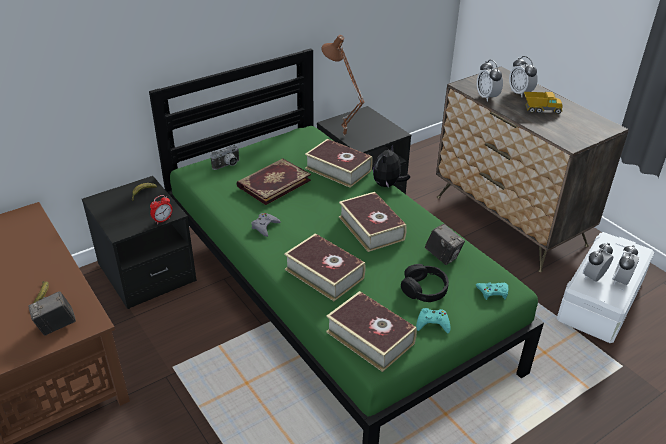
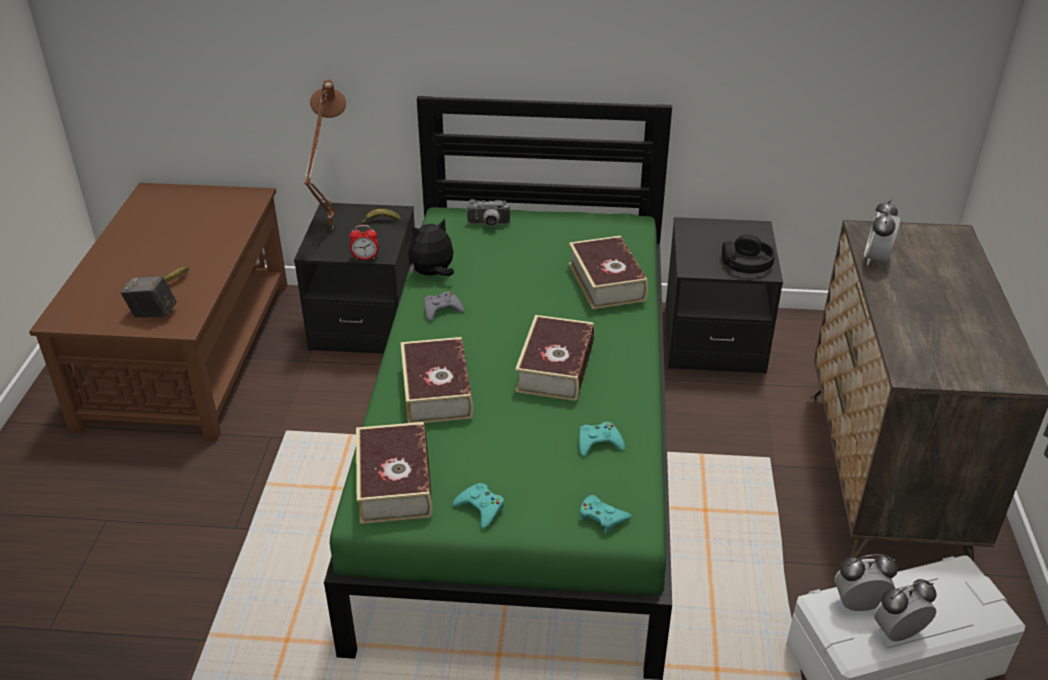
camera: 40 degrees right, 0 degrees up
book [237,158,311,205] -> none
brown table lamp [321,35,365,134] -> brown table lamp moved to [304,80,346,230]
plush toy [373,144,410,188] -> plush toy moved to [408,218,454,276]
black headphones [401,264,449,302] -> black headphones moved to [722,235,775,273]
camera [425,224,465,265] -> turquoise game controller [579,422,625,457]
alarm clock [509,56,538,97] -> none
toy truck [524,92,563,114] -> none

